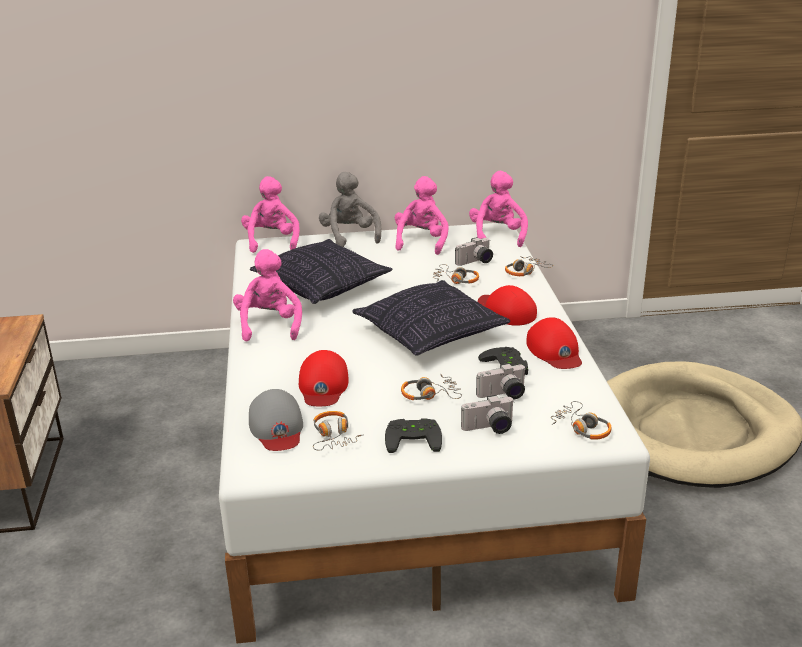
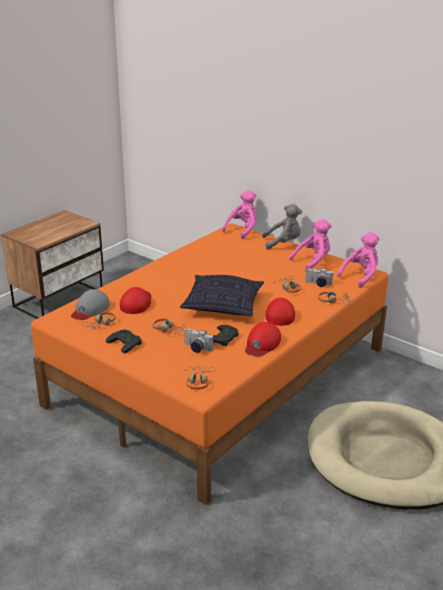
camera: 45 degrees right, 0 degrees up
white bed [219,223,650,644] -> orange bed [31,223,388,505]
pink plush toy [233,249,302,342] -> none
pillow [250,239,392,304] -> none
red cap [299,350,349,406] -> red cap turned 150 degrees clockwise [120,287,151,314]
grey plush toy [319,172,381,247] -> grey plush toy turned 60 degrees clockwise [262,204,302,250]
camera [461,395,515,434] -> none

